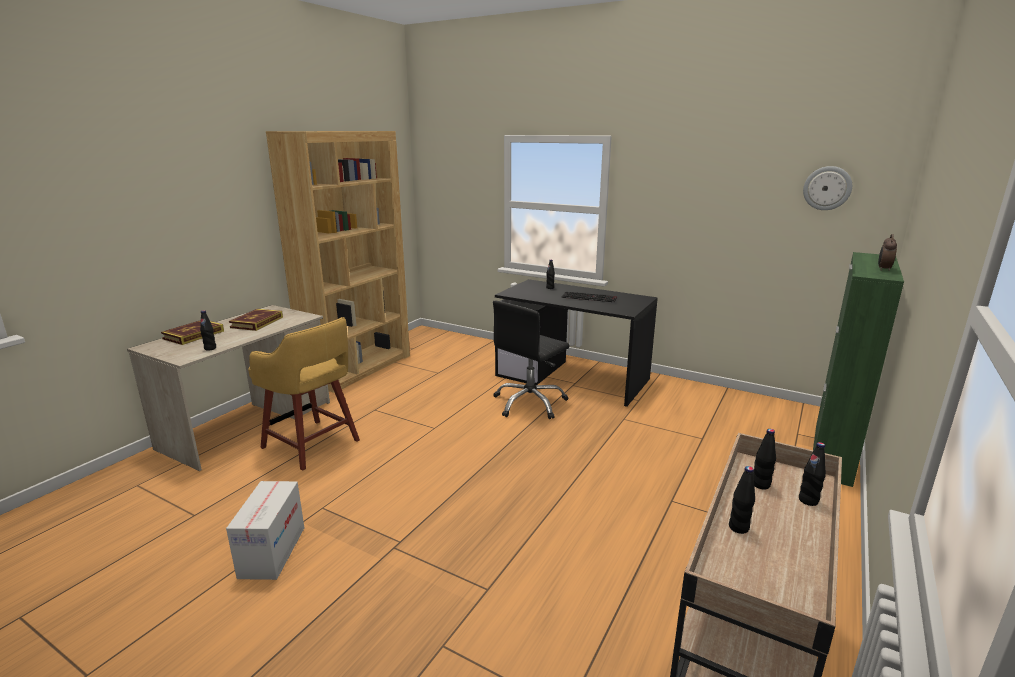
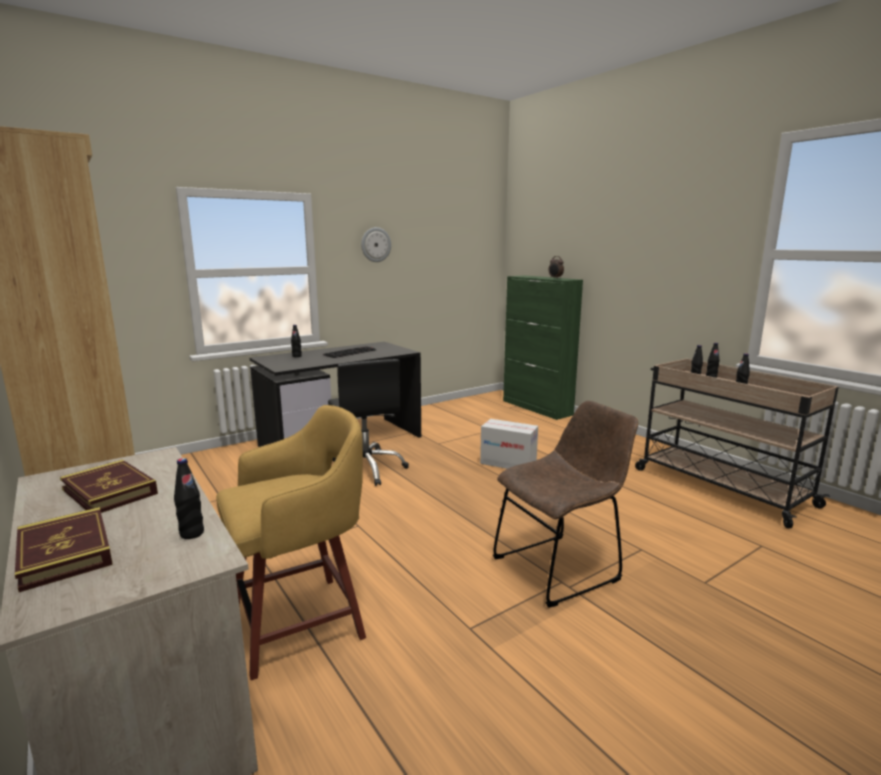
camera: 65 degrees left, 5 degrees down
cardboard box [226,481,304,580] -> cardboard box moved to [480,419,538,469]
wall clock [803,166,852,210] -> wall clock moved to [361,227,391,262]
none -> brown chair [493,401,638,608]

